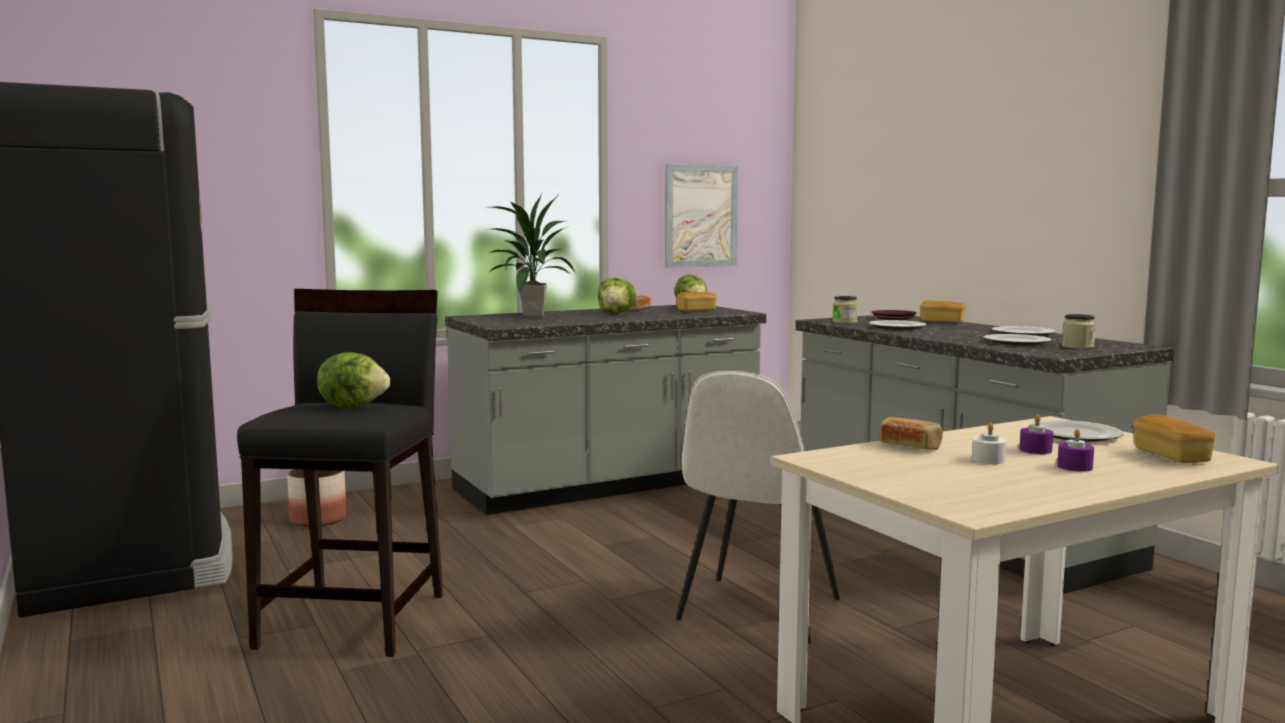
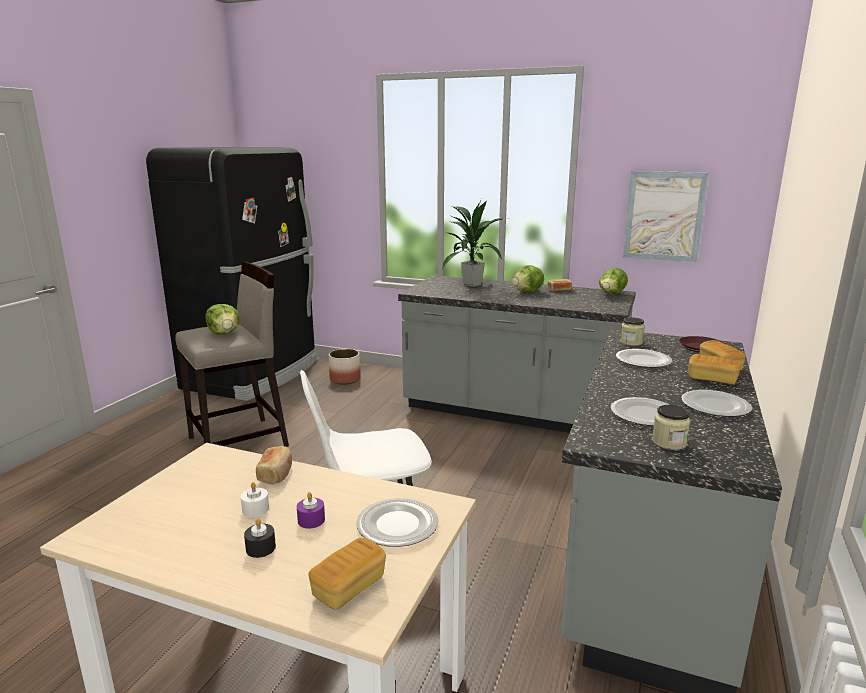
camera: 50 degrees right, 10 degrees up
black stool [237,289,443,657] -> beige stool [175,261,289,447]
bread [677,292,717,312] -> bread moved to [688,354,741,384]
purple candle [1057,429,1094,472] -> black candle [244,518,276,558]

